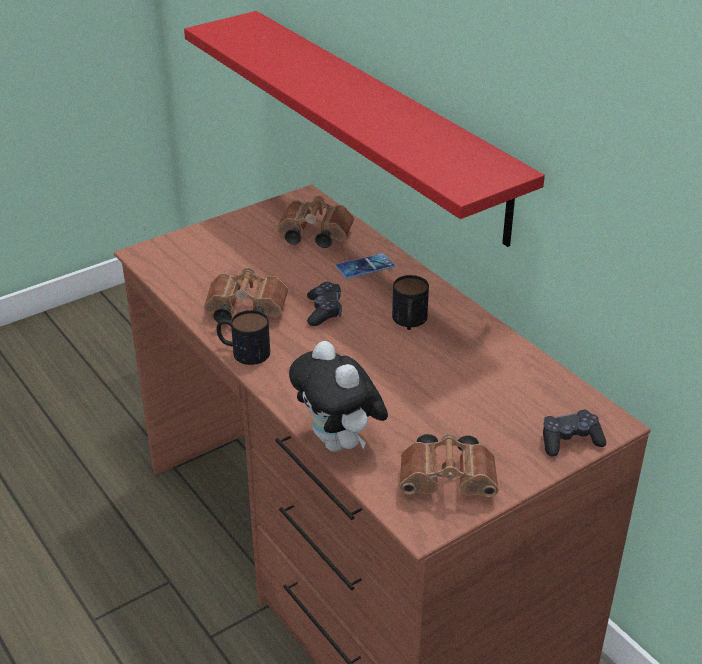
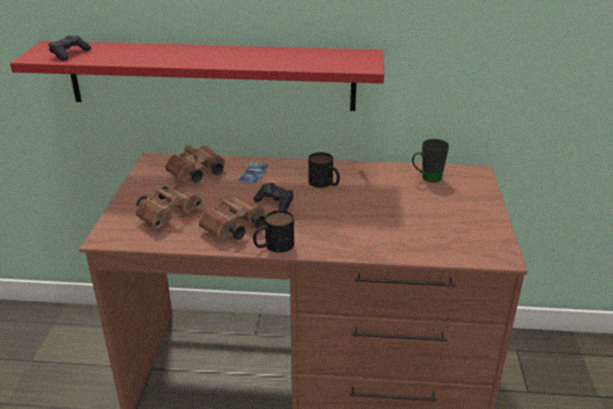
camera: 50 degrees left, 5 degrees down
plush toy [289,341,388,452] -> none
brown binoculars [399,434,499,497] -> brown binoculars moved to [135,185,202,229]
black game controller [543,410,606,457] -> black game controller moved to [48,35,91,61]
none -> black mug [412,139,449,183]

